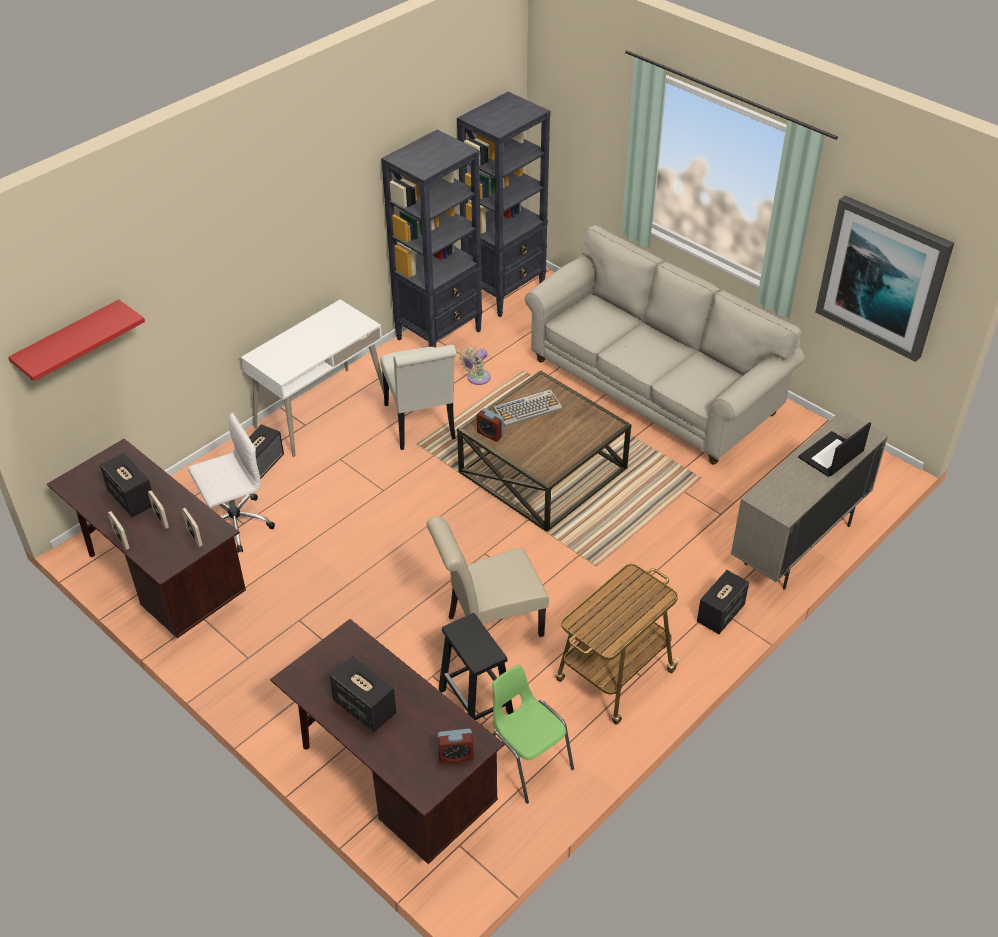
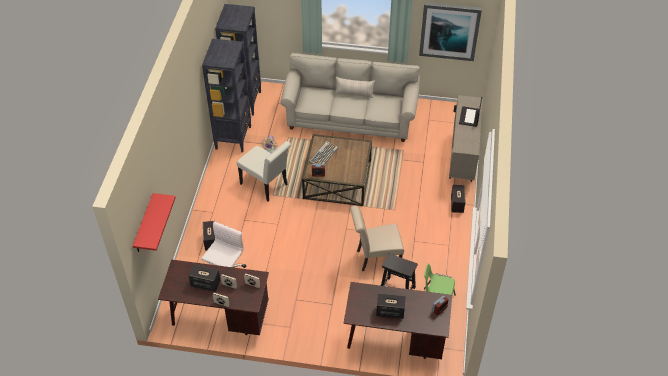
camera: 35 degrees left, 5 degrees up
white desk [241,299,384,457] -> none
beige chair [427,516,549,637] -> beige chair turned 45 degrees clockwise [350,206,404,271]
cart [555,564,680,725] -> none
none -> beige pillow [335,77,375,98]

